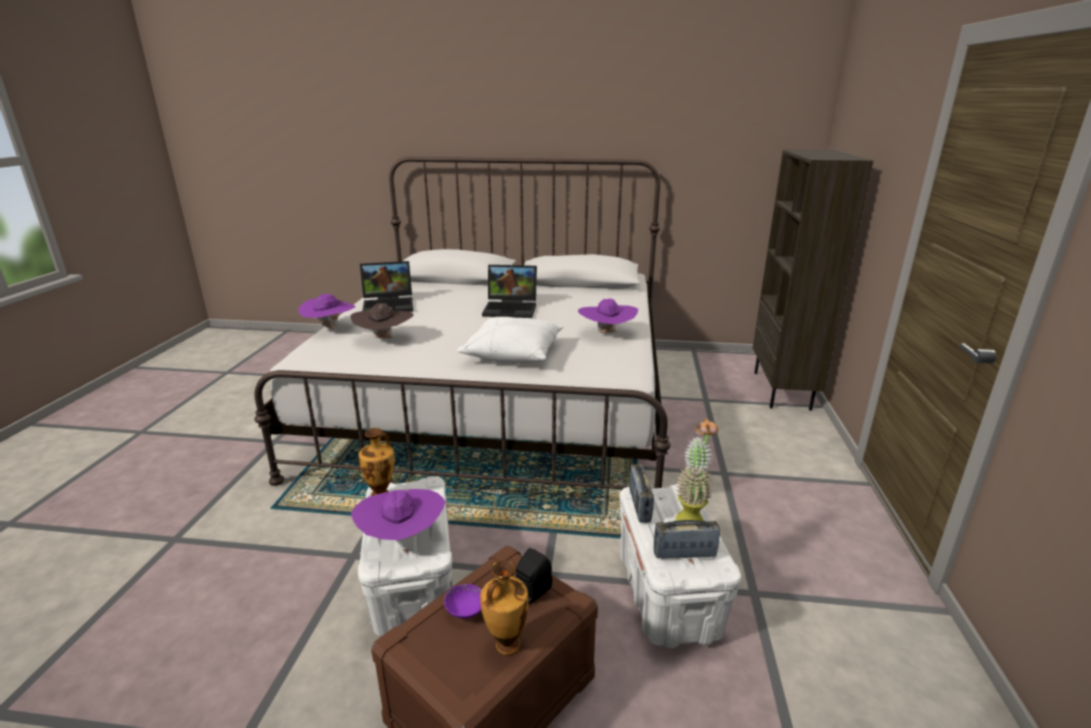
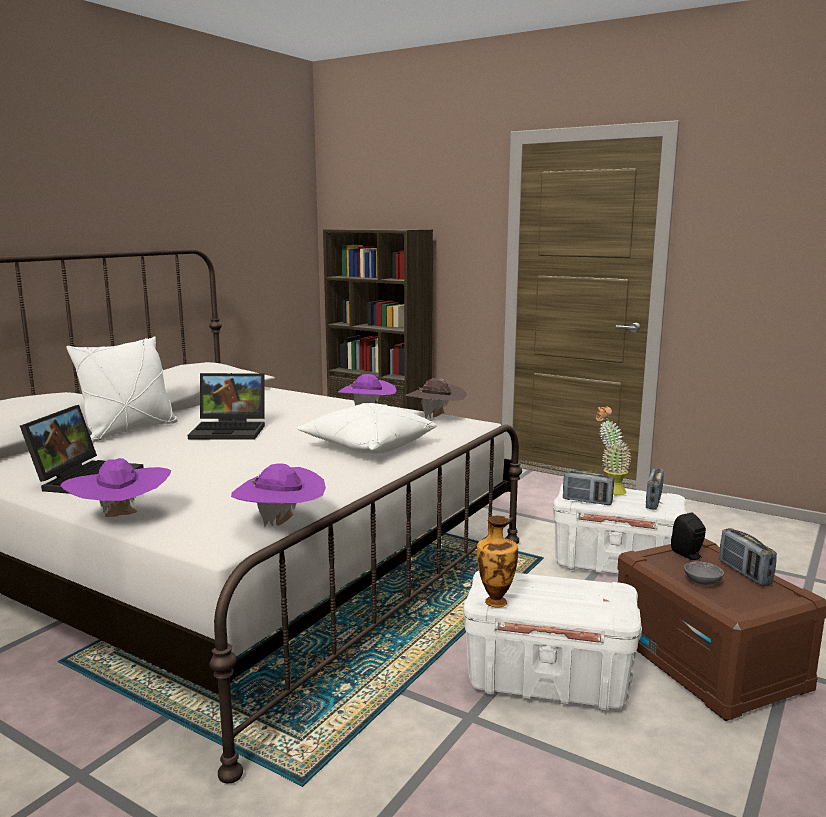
camera: 65 degrees left, 10 degrees down
brown hat [350,303,414,338] -> brown hat moved to [406,378,466,418]
purple hat [351,489,446,540] -> purple hat moved to [231,464,326,526]
purple bowl [444,584,482,619] -> grey bowl [684,561,724,585]
vase [480,560,528,655] -> radio [719,528,777,586]
laptop [482,265,537,318] -> laptop turned 60 degrees clockwise [188,373,265,440]
none -> white pillow [66,336,178,443]

